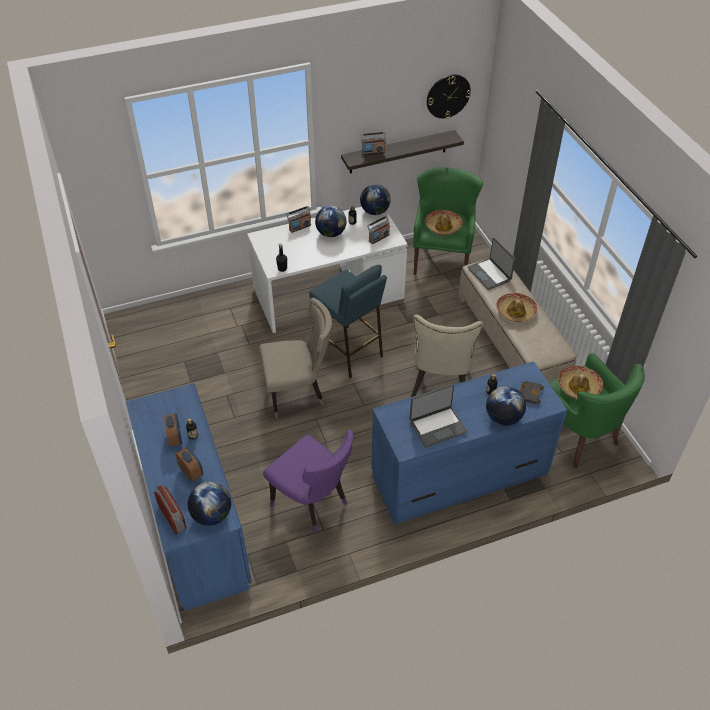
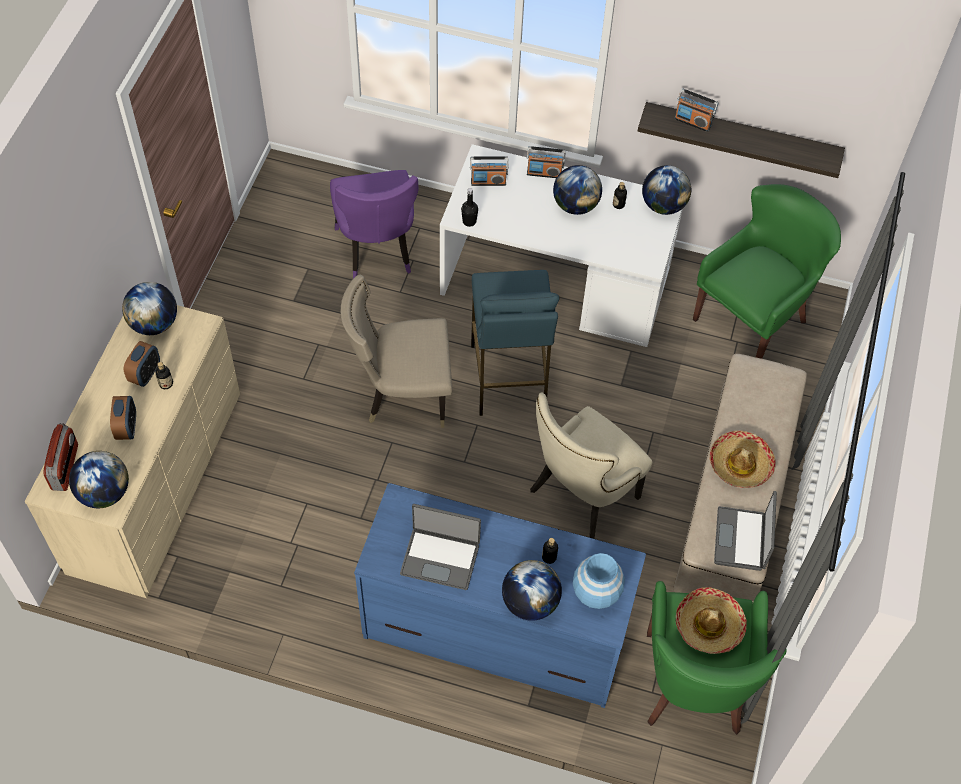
camera: 35 degrees right, 10 degrees up
blue dresser [126,383,252,611] -> beige dresser [25,305,240,598]
beige chair [259,298,332,418] -> beige chair turned 150 degrees clockwise [341,275,452,428]
purple chair [263,430,353,533] -> purple chair moved to [330,170,419,278]
radio [367,216,390,244] -> radio moved to [470,156,509,186]
hat [425,210,463,235] -> none
wall clock [427,74,471,119] -> none
laptop [468,238,515,290] -> laptop moved to [714,491,777,571]
black book [520,381,544,404] -> blue vase [573,553,625,609]
none -> globe [122,282,177,335]

